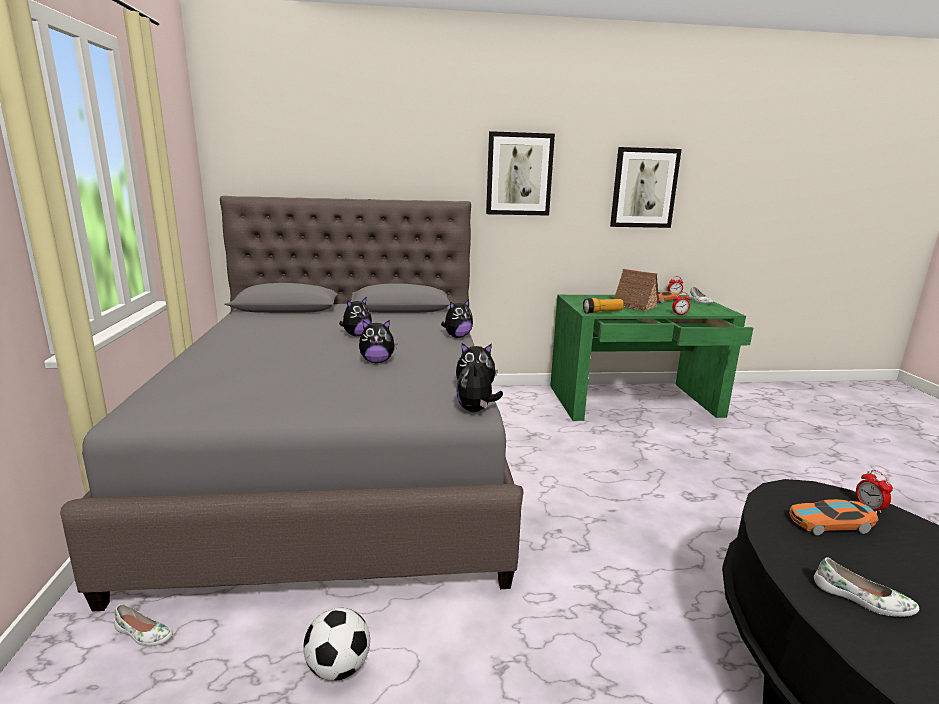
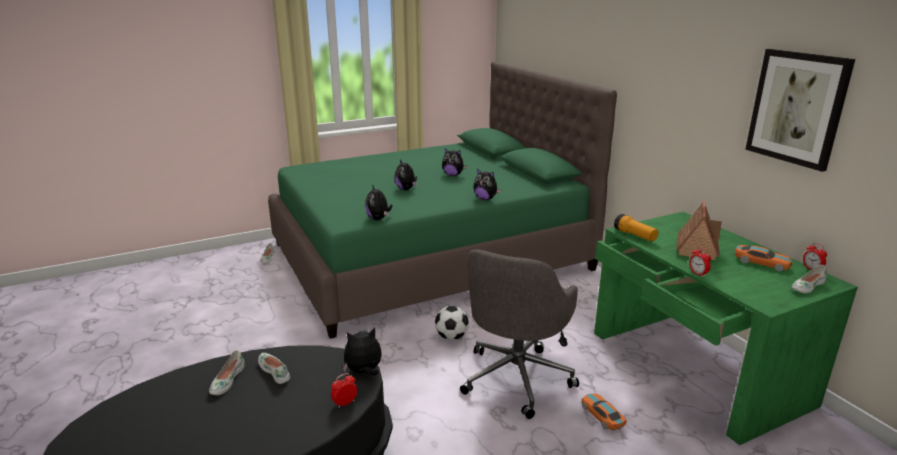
camera: 70 degrees right, 5 degrees up
grey bed [60,196,524,612] -> green bed [268,61,617,339]
football [303,607,370,681] -> football moved to [435,306,469,340]
plush toy [456,354,503,412] -> plush toy moved to [343,327,381,375]
picture [486,131,555,216] -> none
toy car [789,499,878,535] -> toy car moved to [582,394,627,430]
none -> white shoe [258,353,290,384]
none -> grey office chair [460,249,579,419]

